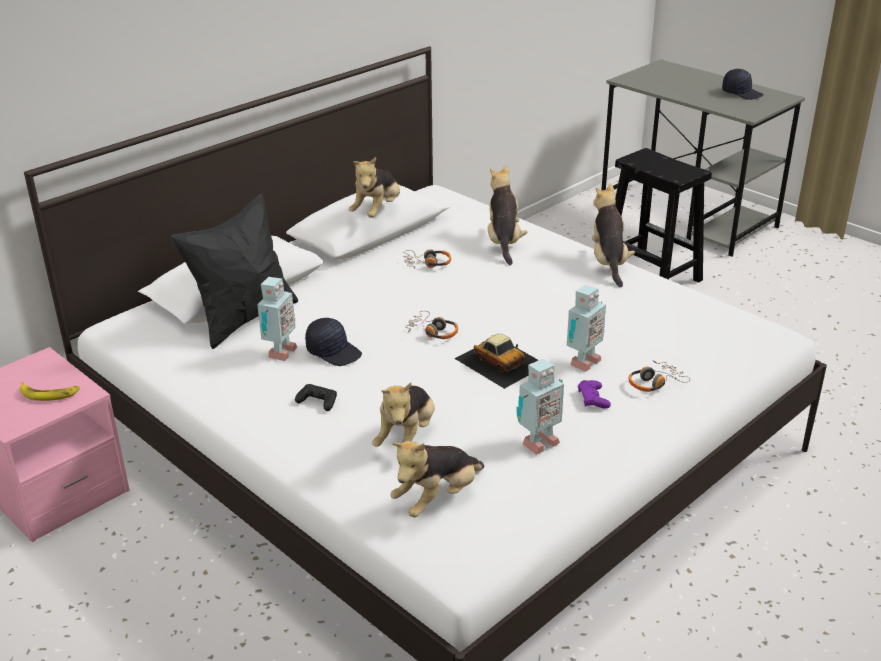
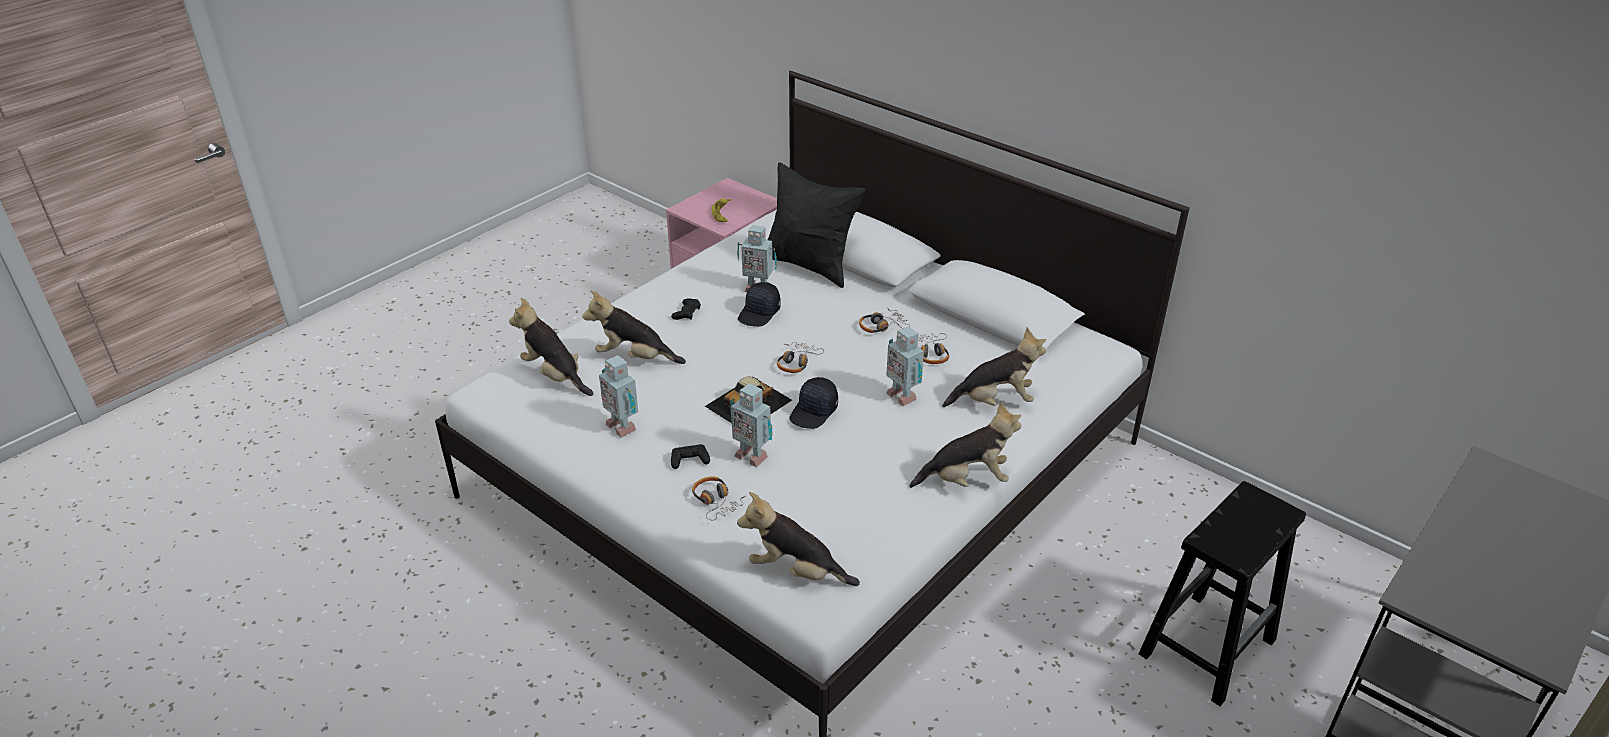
camera: 85 degrees right, 5 degrees up
plush toy [349,157,400,218] -> plush toy moved to [737,492,860,586]
purple game controller [578,380,611,409] -> black game controller [671,444,710,469]
black cap [722,69,764,100] -> black cap moved to [790,377,838,429]
none -> headphones [859,308,910,333]
none -> toy robot [886,326,924,406]

